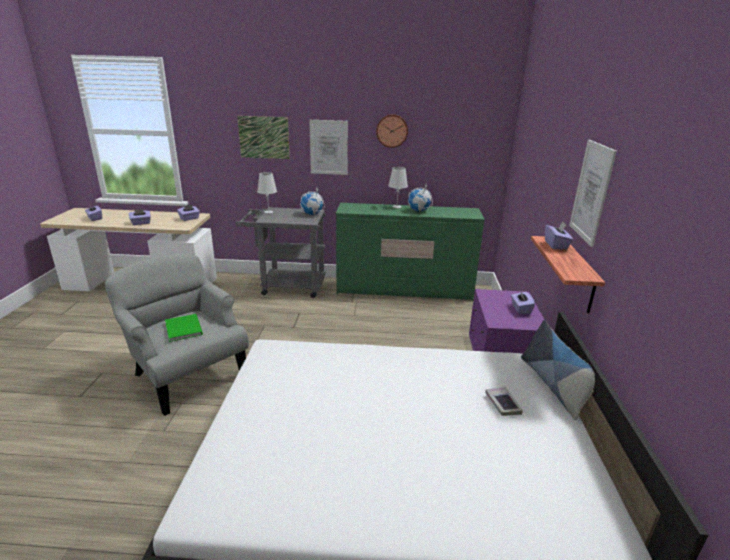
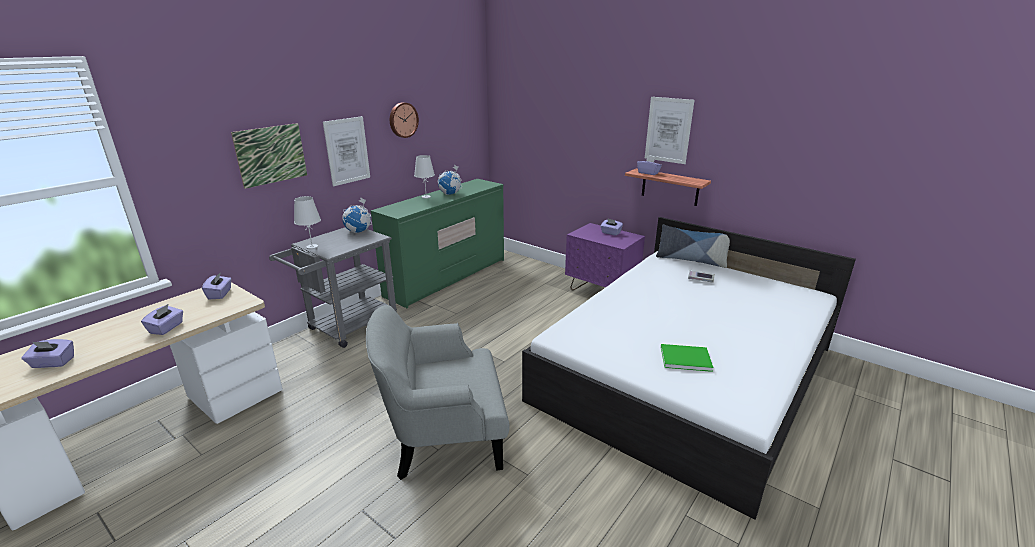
camera: 55 degrees left, 0 degrees up
green book [165,314,203,342] -> green book moved to [661,344,714,372]

